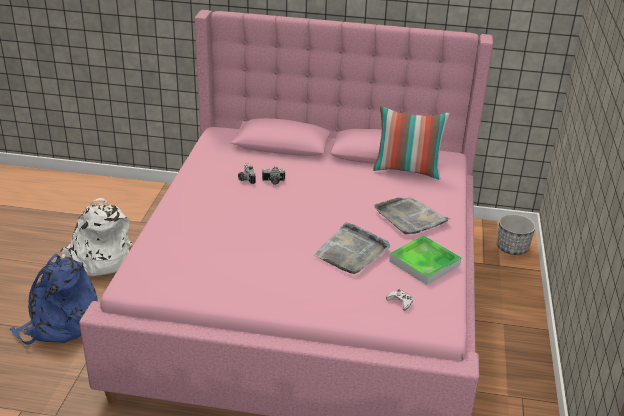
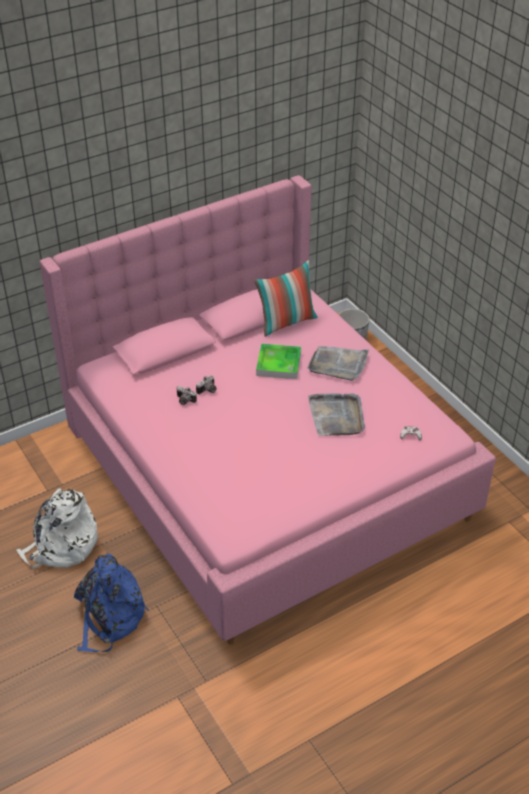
camera: 40 degrees left, 10 degrees up
tray [389,235,462,285] -> tray moved to [256,343,301,379]

